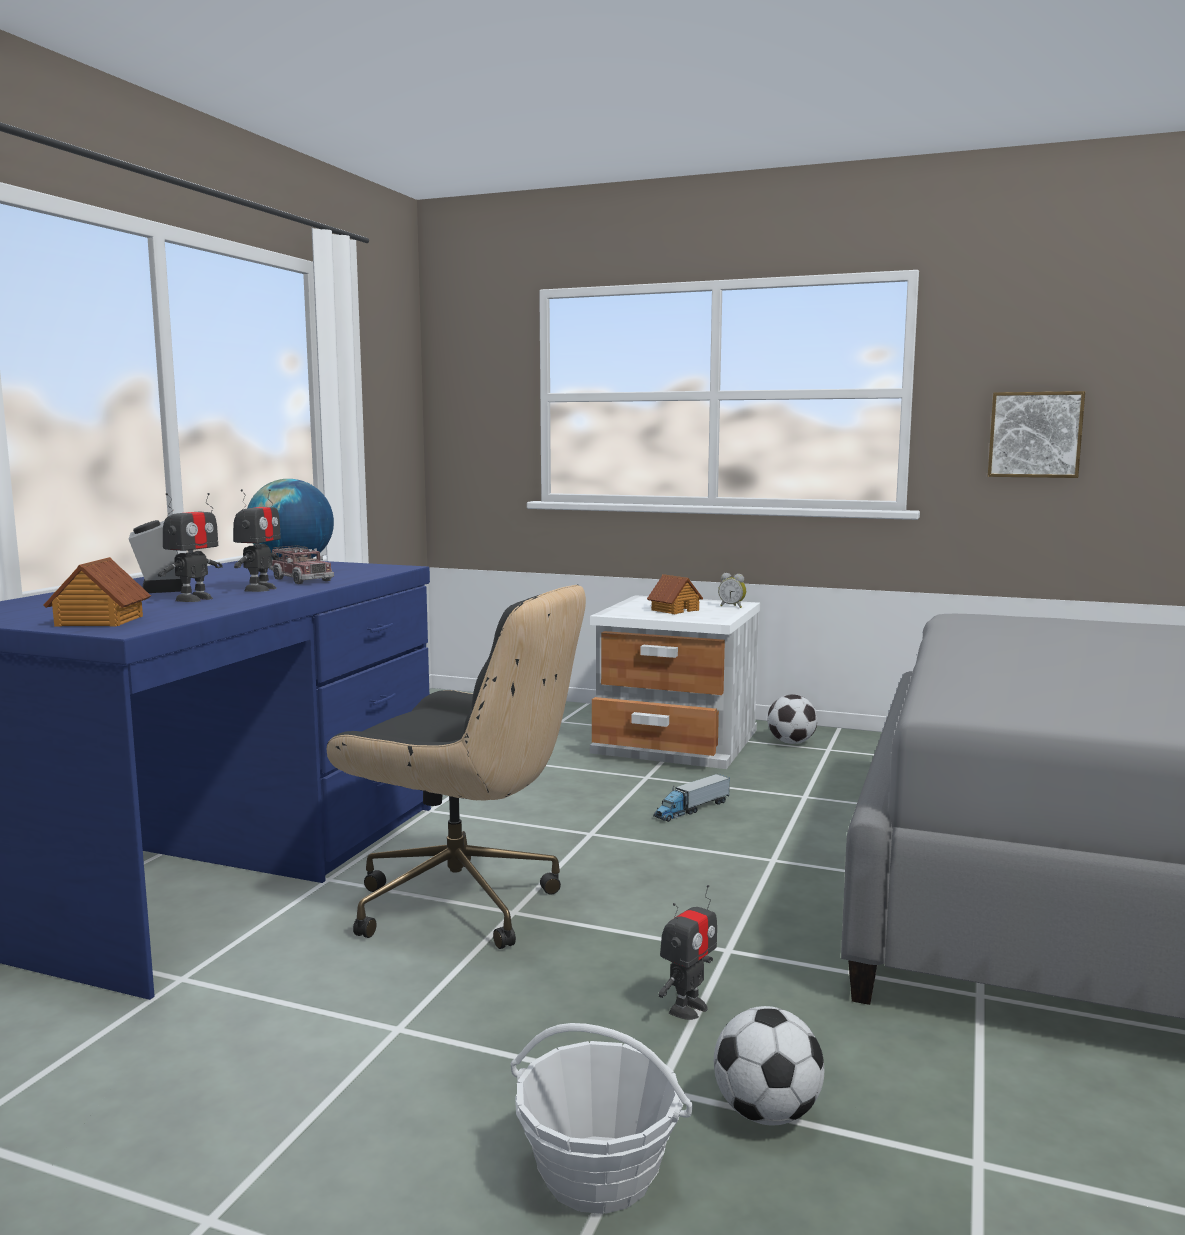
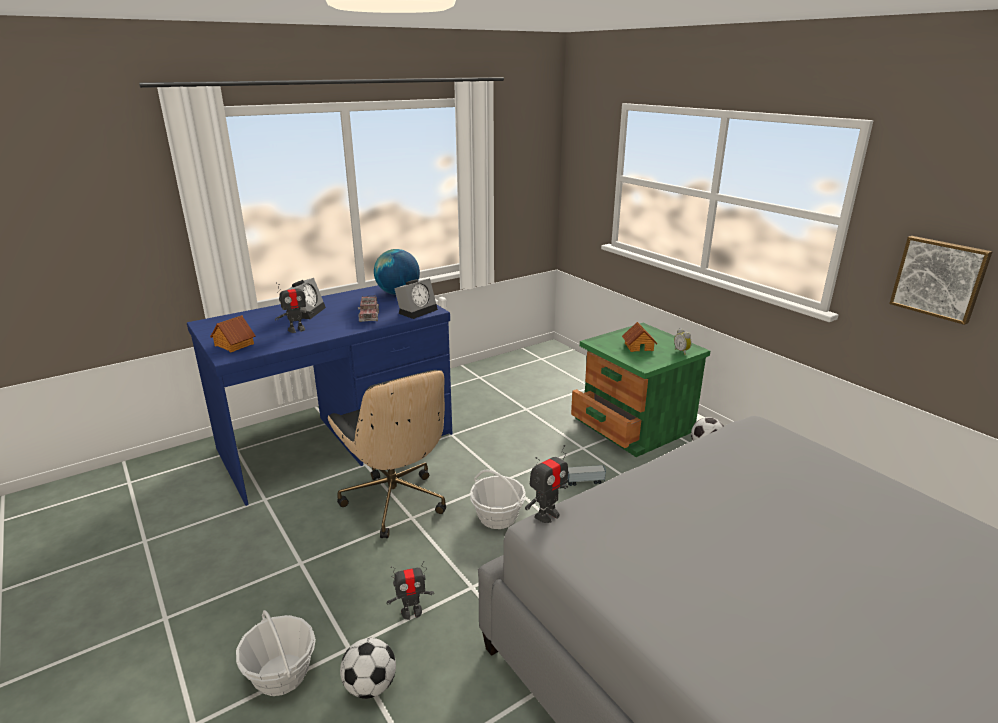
camera: 35 degrees right, 15 degrees up
toy robot [233,489,281,592] -> toy robot moved to [525,445,568,523]
white nightstand [590,595,760,769] -> green nightstand [571,323,710,457]
none -> alarm clock [394,278,438,319]
none -> basket [470,469,526,529]

